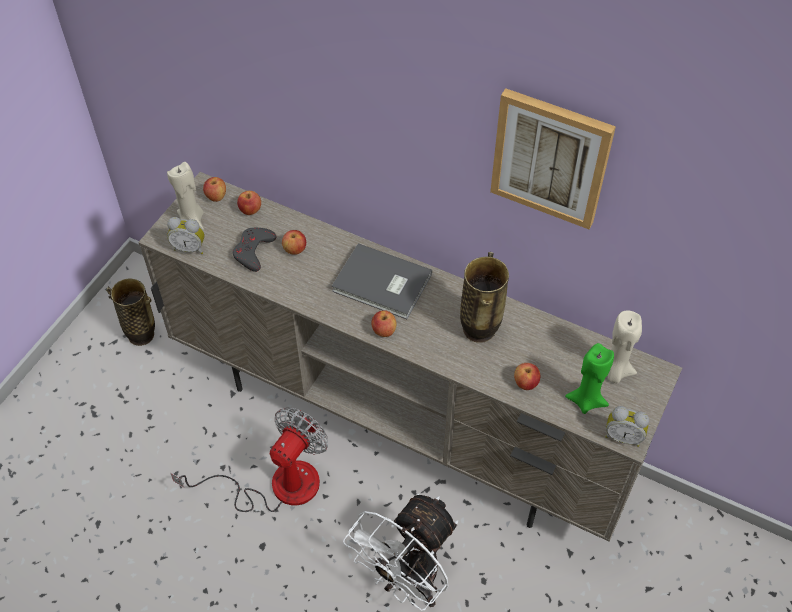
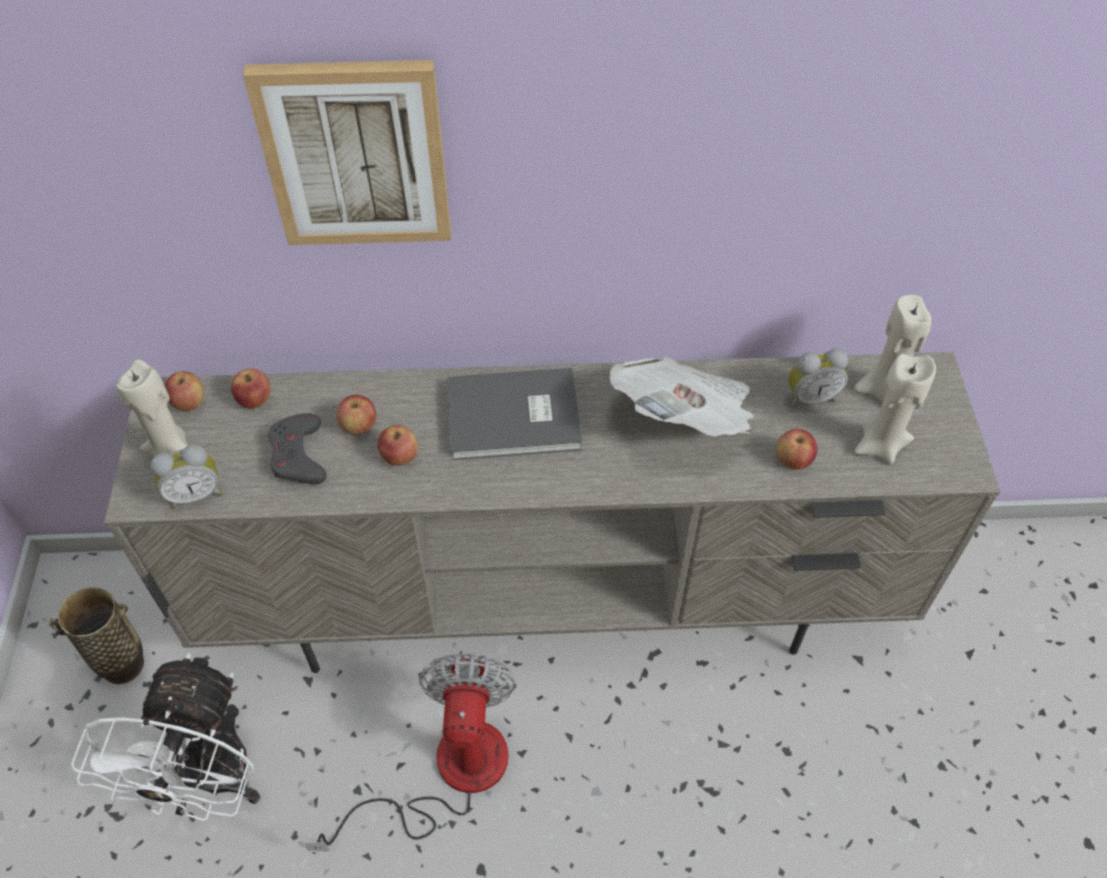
camera: 30 degrees left, 0 degrees up
white fan [343,494,458,611] -> white fan moved to [71,653,261,821]
apple [371,310,397,337] -> apple moved to [378,425,418,465]
vase [460,252,509,343] -> newspaper [610,357,754,437]
picture [490,88,616,229] -> picture moved to [243,60,451,245]
green candle [565,343,614,414] -> beige candle [854,354,936,464]
alarm clock [605,406,649,447] -> alarm clock moved to [788,348,848,408]

